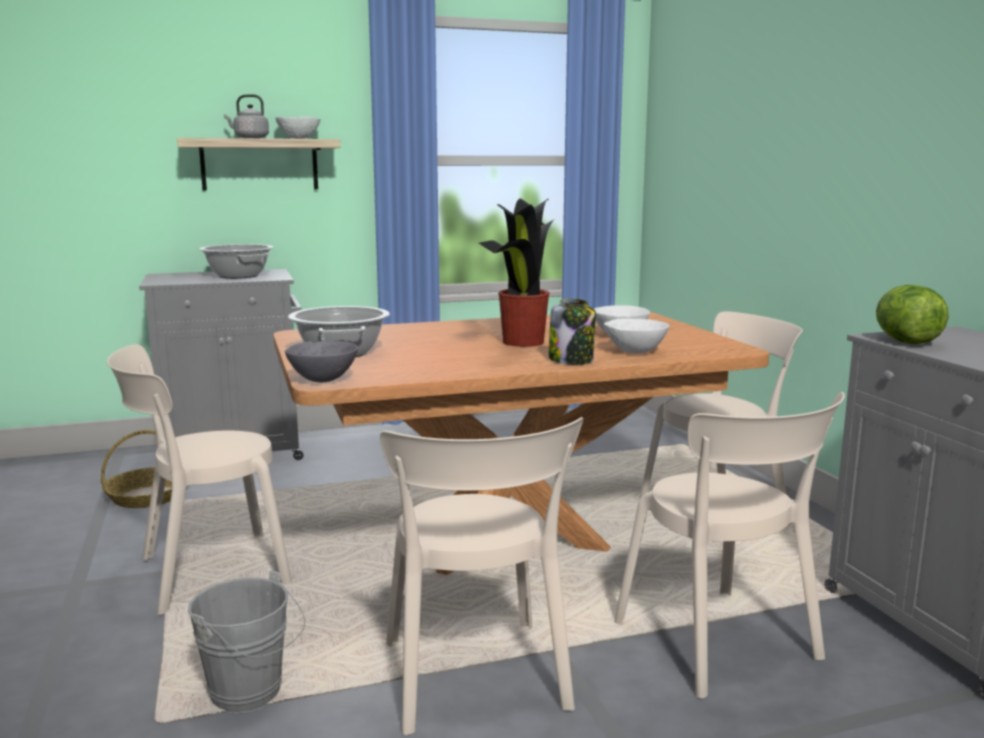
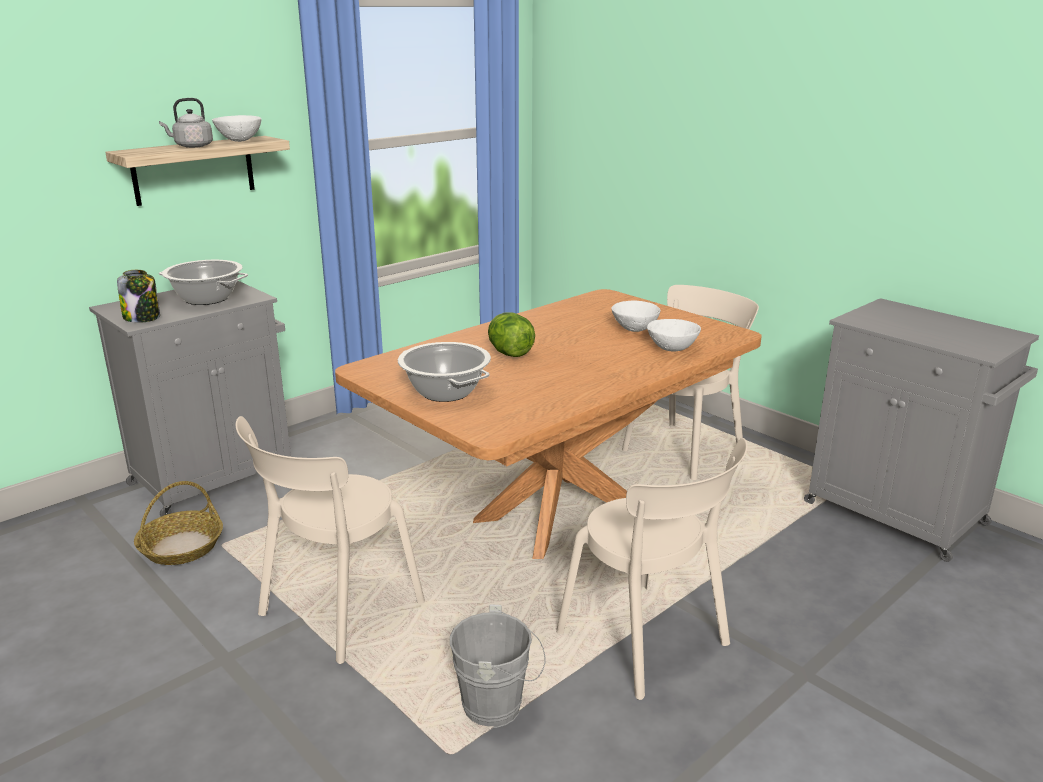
camera: 25 degrees left, 10 degrees up
grey bowl [285,341,358,382] -> none
potted plant [479,198,555,347] -> none
jar [549,298,596,365] -> jar moved to [117,270,160,323]
beige chair [614,392,845,699] -> none
lettuce [876,285,949,344] -> lettuce moved to [488,312,535,357]

